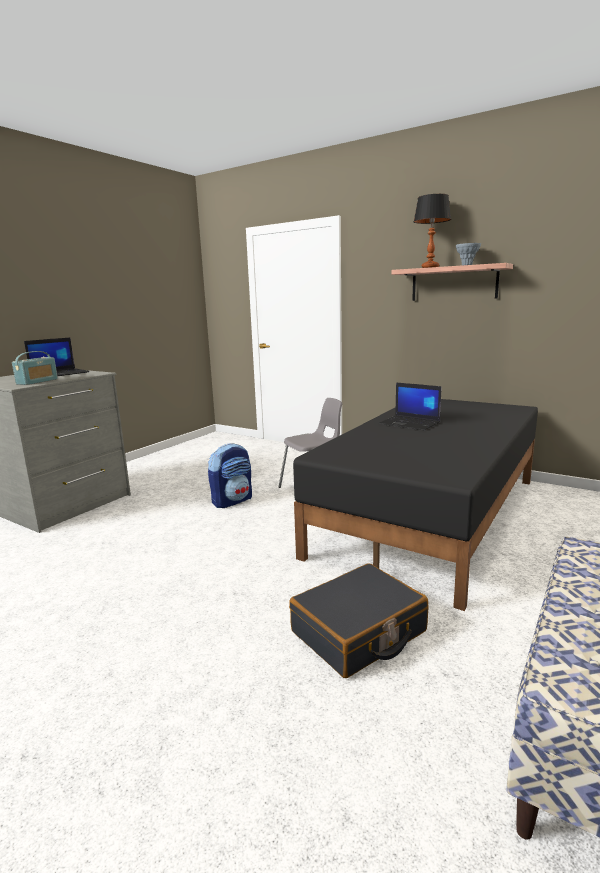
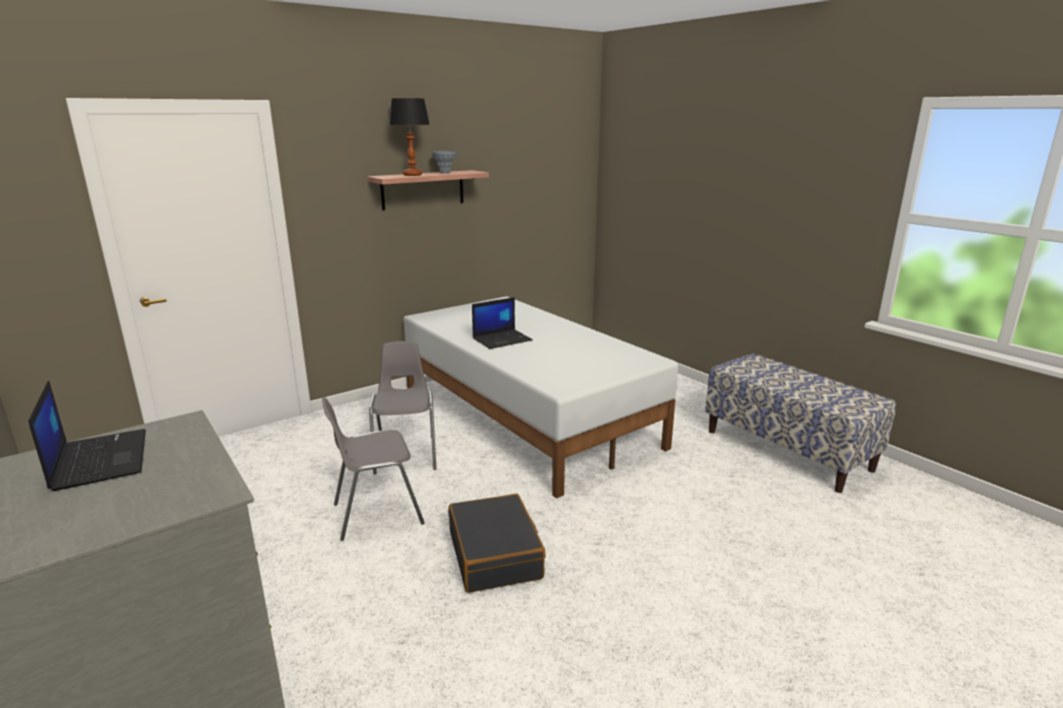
camera: 70 degrees left, 5 degrees up
radio [12,351,58,385] -> none
backpack [208,443,252,508] -> grey chair [322,397,425,541]
black suitcase [289,563,428,678] -> black suitcase moved to [448,494,546,593]
black bed [293,399,538,611] -> white bed [404,296,678,499]

